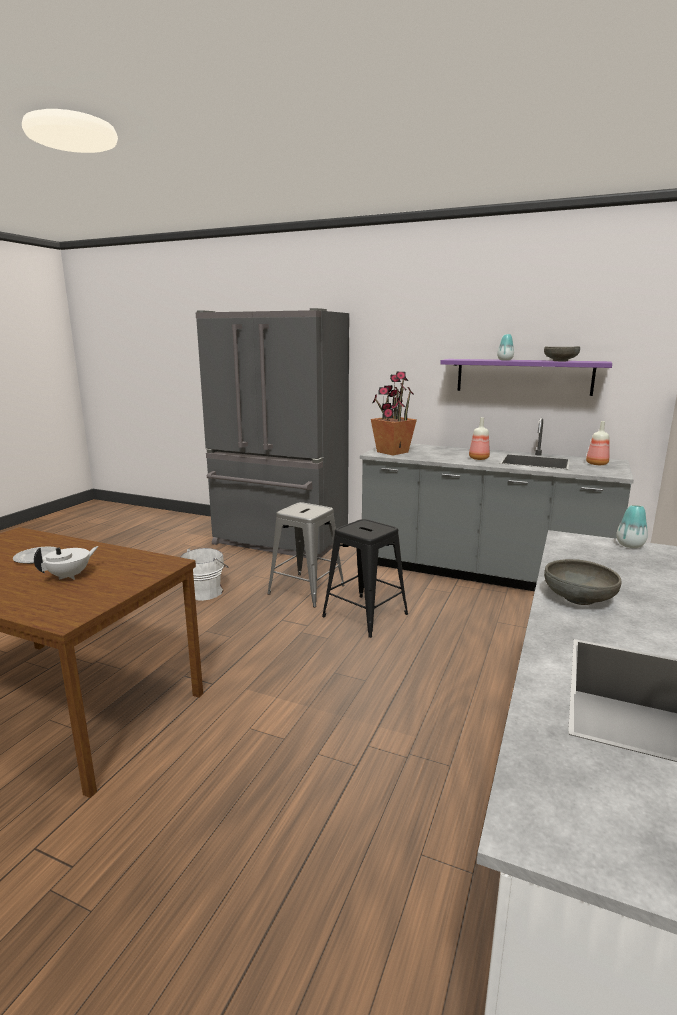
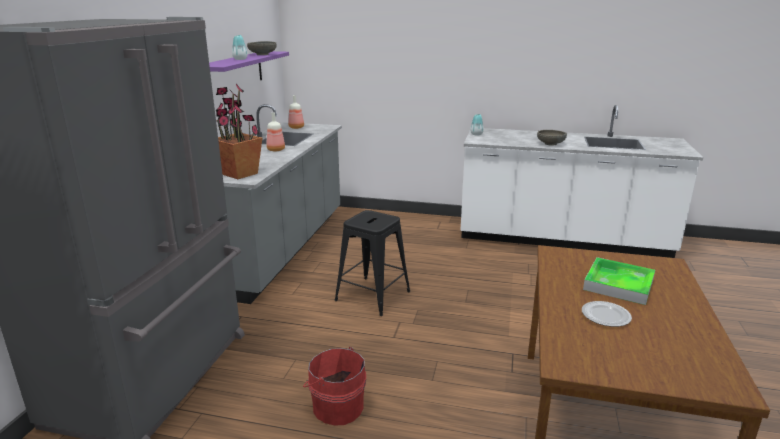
camera: 100 degrees left, 5 degrees up
white teapot [34,546,99,580] -> tray [583,257,655,305]
white bucket [180,548,229,601] -> red bucket [303,347,366,426]
grey stool [267,502,345,607] -> none

